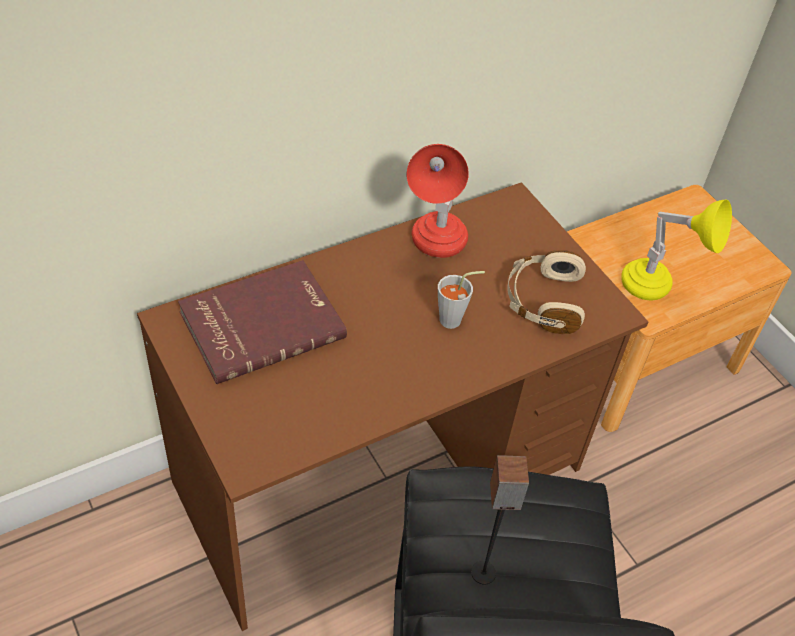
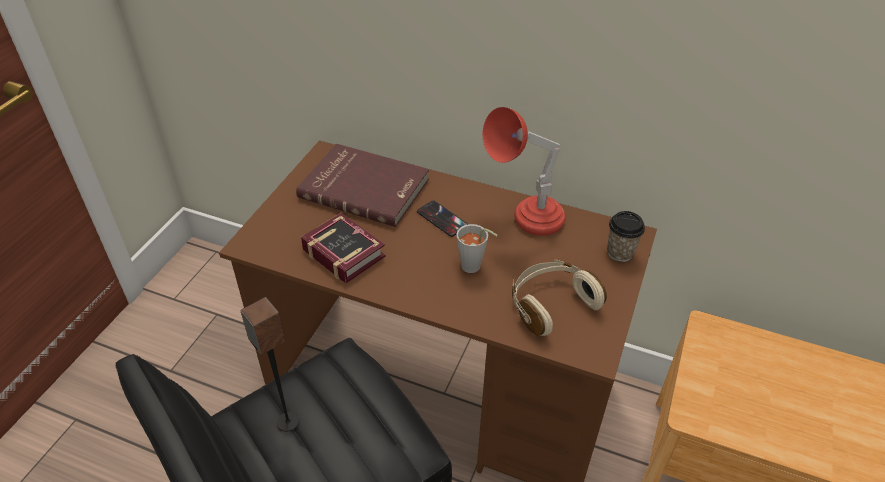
camera: 55 degrees right, 5 degrees down
yellow table lamp [621,200,732,300] -> none
none -> book [301,213,385,283]
none -> phone [417,201,468,237]
none -> cup [607,211,645,262]

